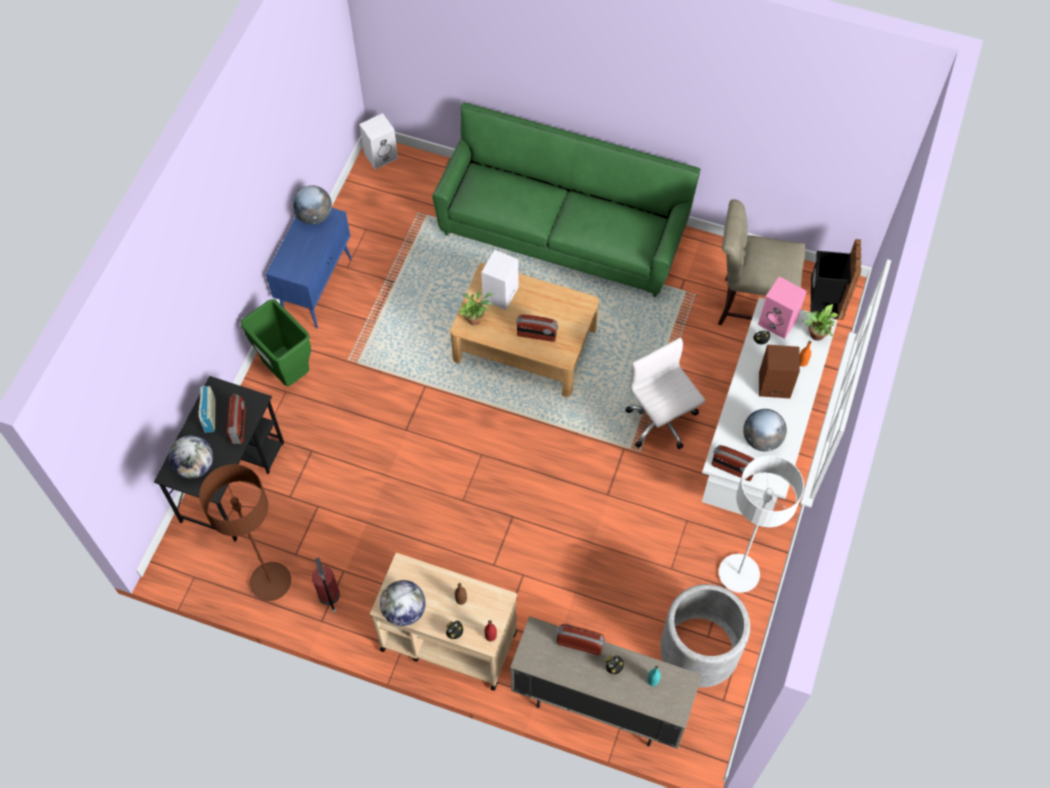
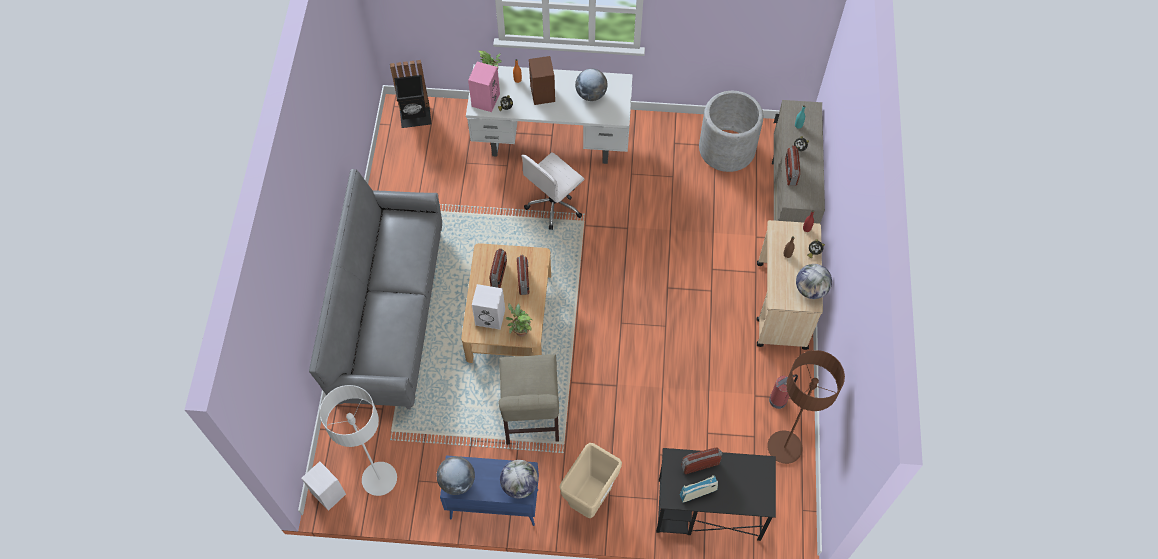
camera: 105 degrees left, 0 degrees up
globe [169,435,213,478] -> globe moved to [500,460,538,498]
green trash can [240,299,311,386] -> beige trash can [559,443,622,518]
green sofa [432,102,701,297] -> grey sofa [309,169,442,409]
radio [712,445,754,481] -> radio moved to [489,249,507,288]
beige chair [718,199,805,325] -> beige chair moved to [499,354,559,445]
white floor lamp [719,455,804,593] -> white floor lamp moved to [320,385,397,496]

